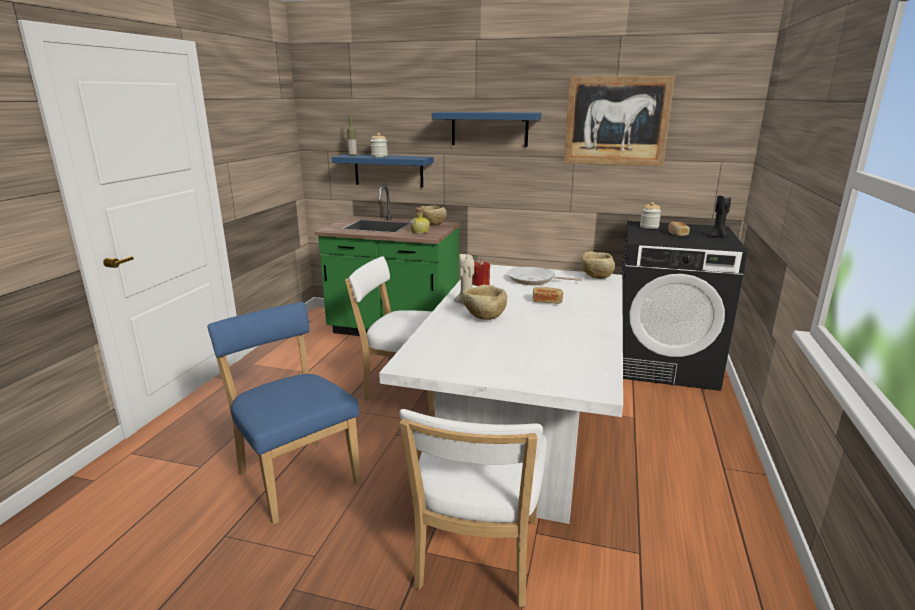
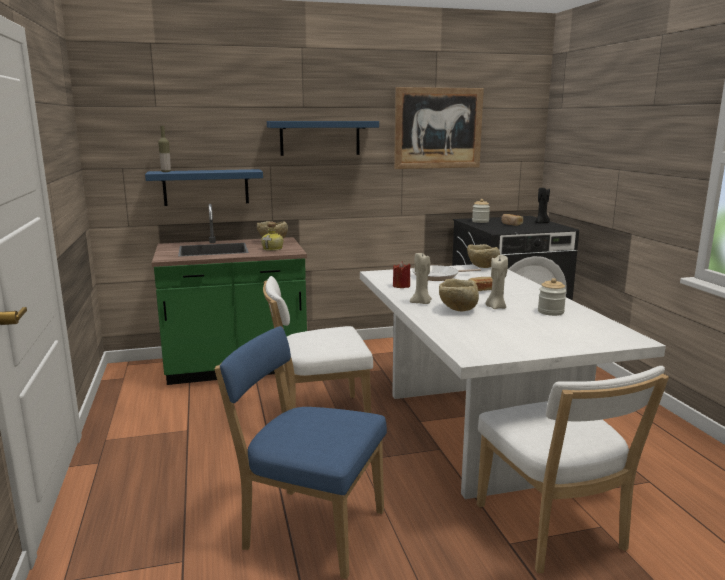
camera: 30 degrees left, 5 degrees down
jar [371,133,388,157] -> jar moved to [538,278,566,316]
none -> beige candle [485,255,508,309]

